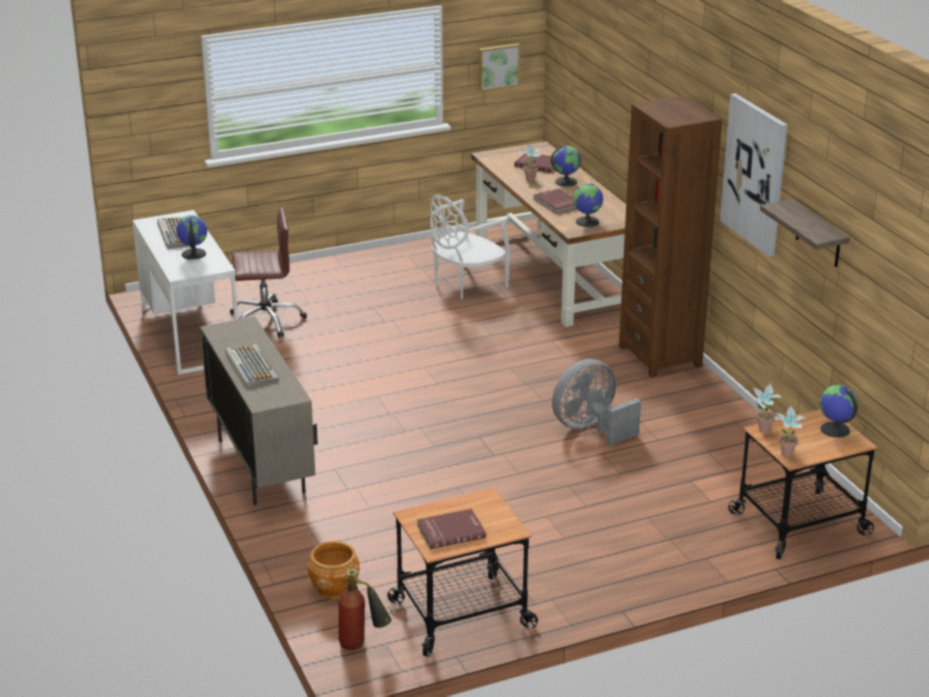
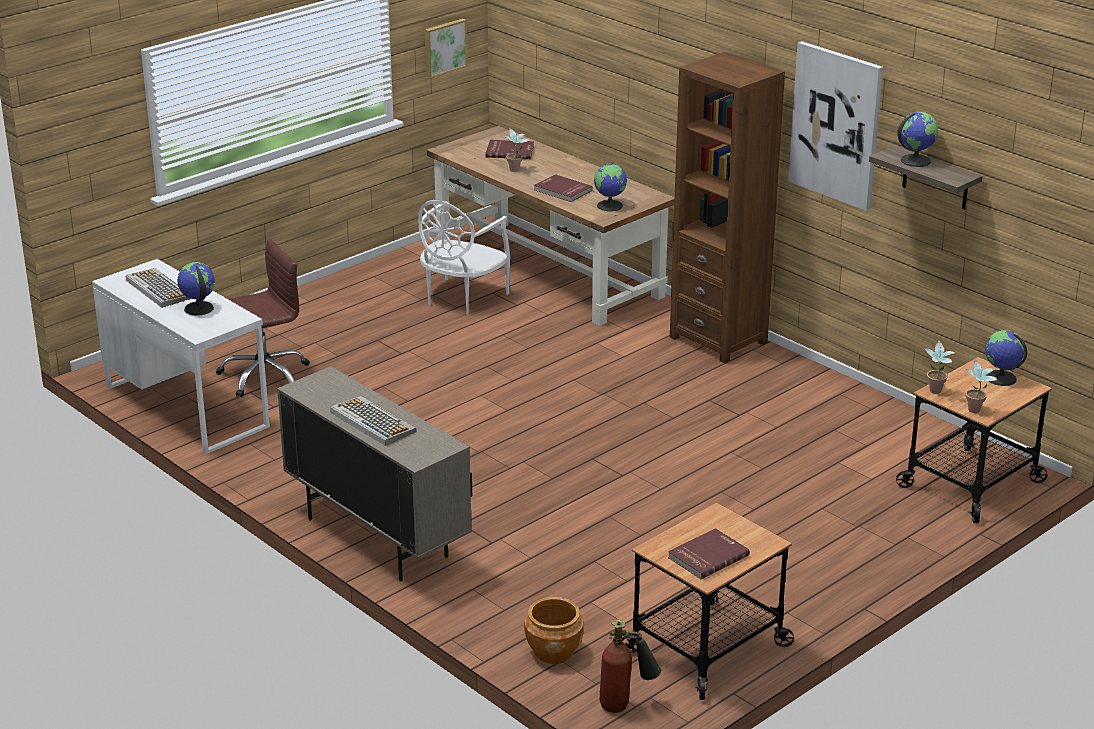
camera: 20 degrees left, 0 degrees up
globe [551,146,581,187] -> globe moved to [897,112,939,167]
grey fan [552,359,641,445] -> none

